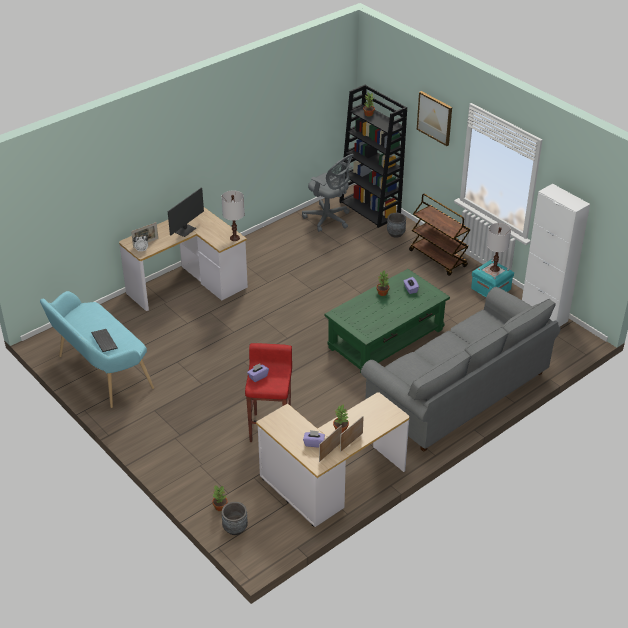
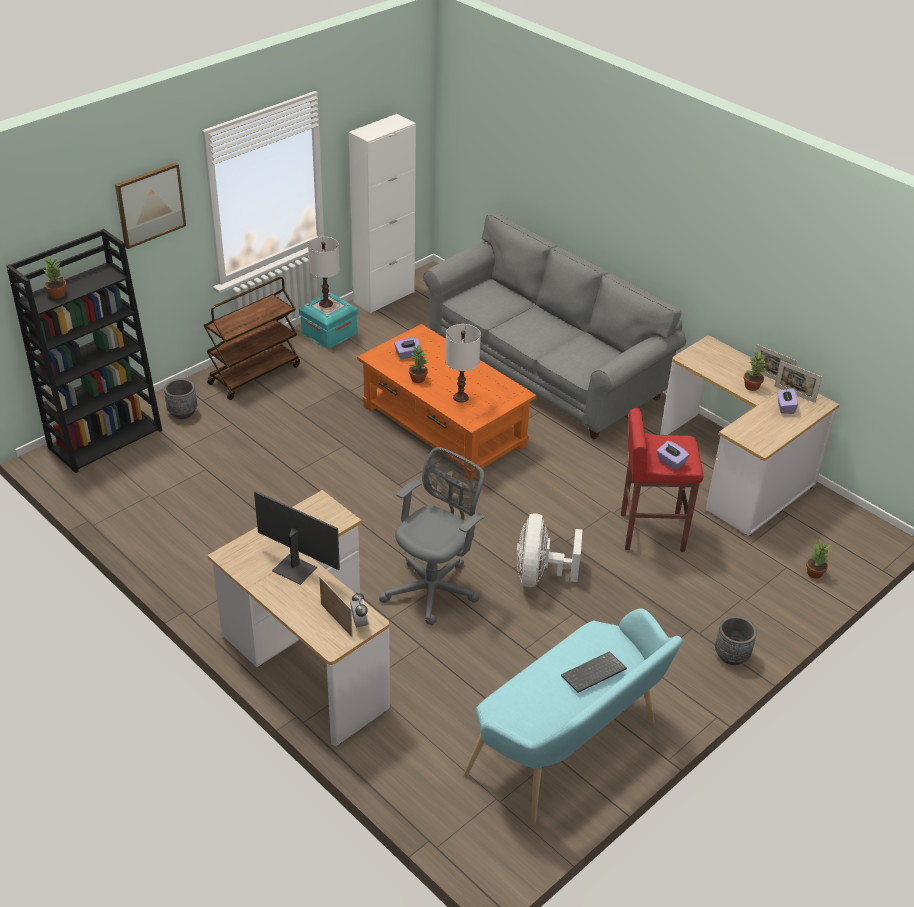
camera: 95 degrees left, 0 degrees up
white table lamp [221,190,245,241] -> white table lamp moved to [445,324,481,403]
grey planter [222,502,248,535] -> grey planter moved to [715,616,757,665]
grey office chair [302,154,354,232] -> grey office chair moved to [379,447,485,625]
green coffee table [324,269,450,373] -> orange coffee table [357,324,536,480]
none -> white fan [517,513,582,587]

